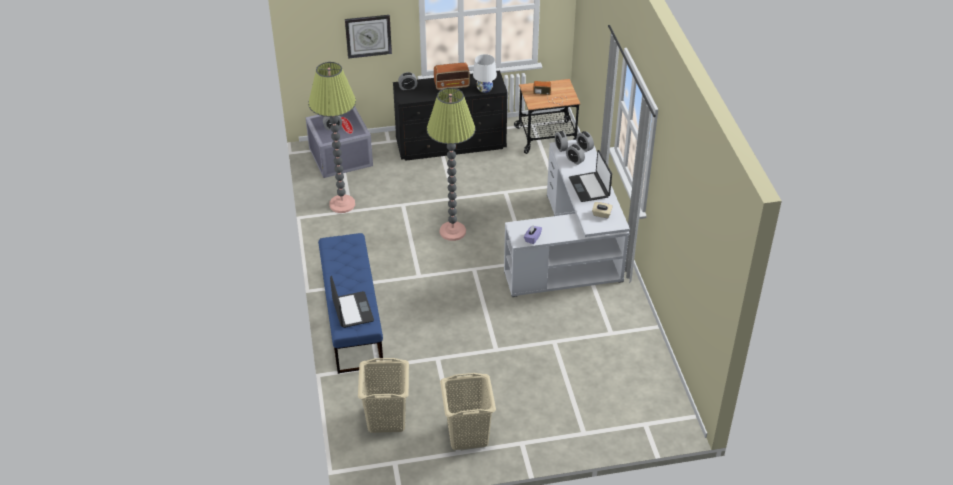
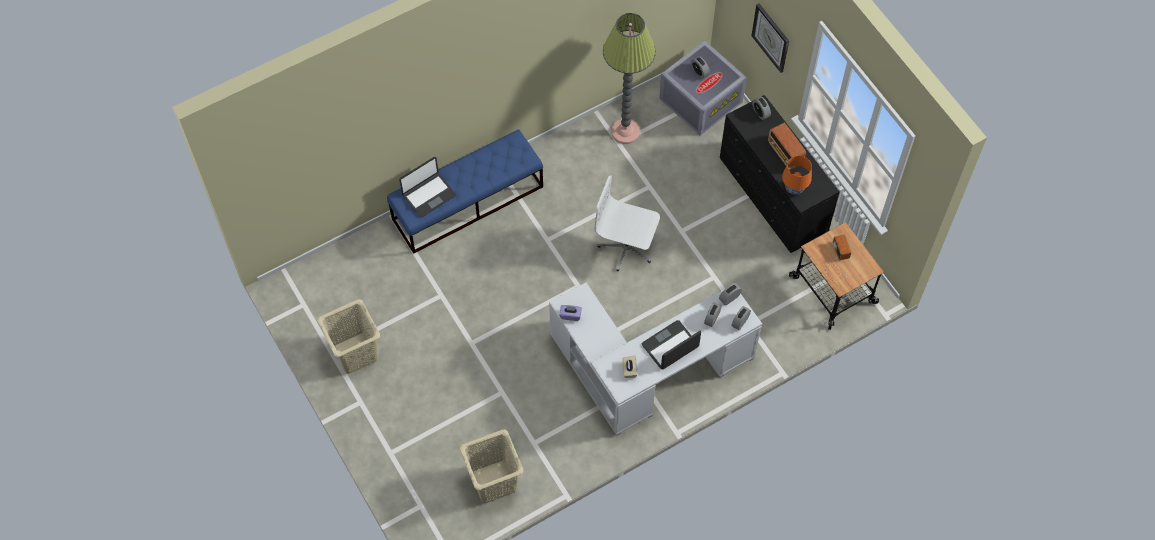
camera: 70 degrees right, 20 degrees up
beige laundry basket [358,358,409,433] -> beige laundry basket moved to [459,429,523,503]
floor lamp [427,88,475,241] -> white office chair [594,175,660,271]
white table lamp [473,54,497,93] -> orange table lamp [782,156,812,195]

